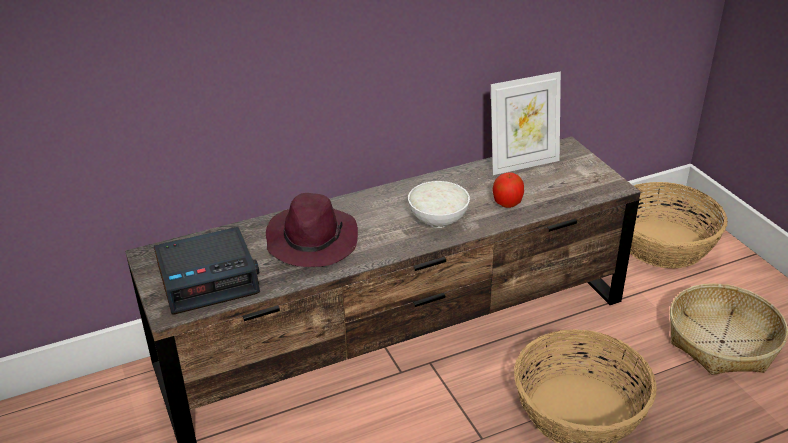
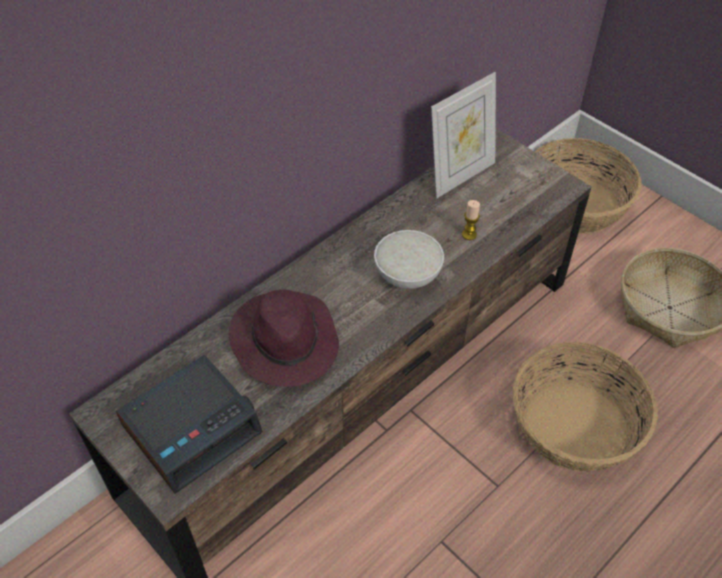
camera: 20 degrees left, 15 degrees up
apple [492,172,524,208] -> candle [462,200,480,240]

